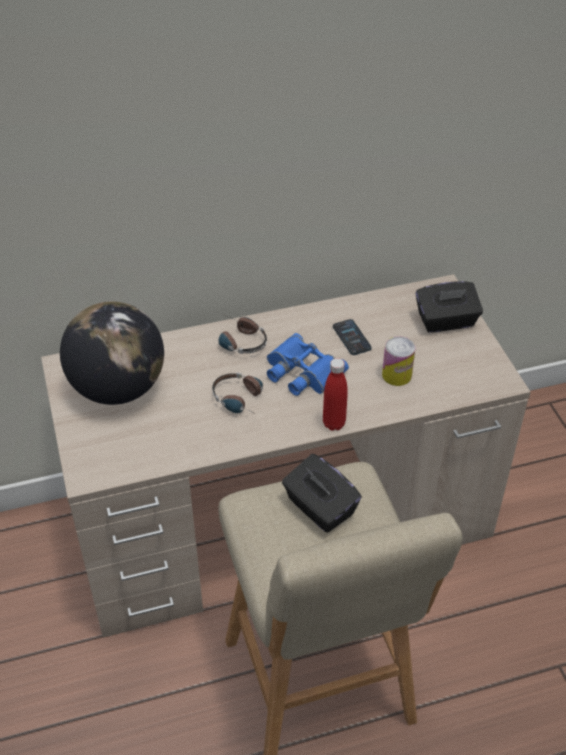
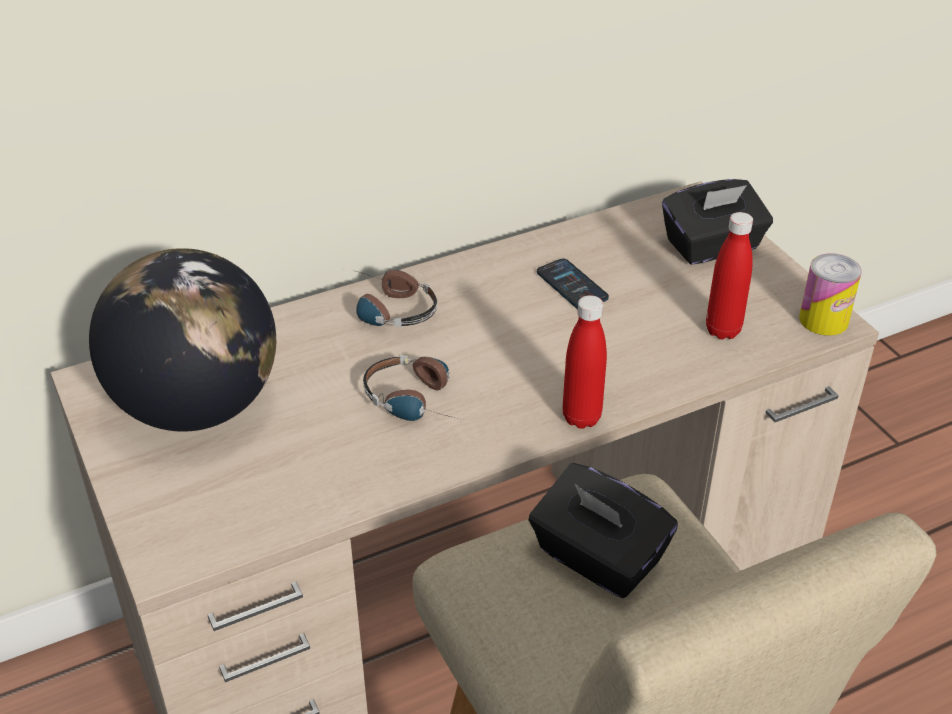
camera: 10 degrees left, 5 degrees down
blue binoculars [267,333,349,396] -> none
can [382,336,416,386] -> can moved to [799,253,862,336]
none -> red bottle [706,212,753,339]

